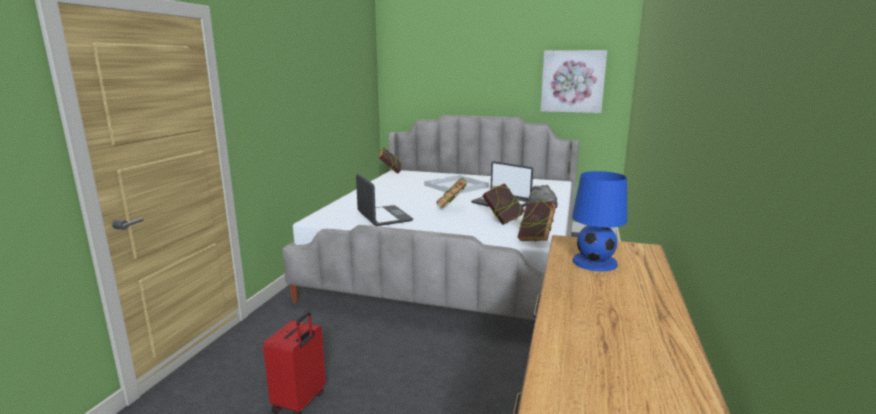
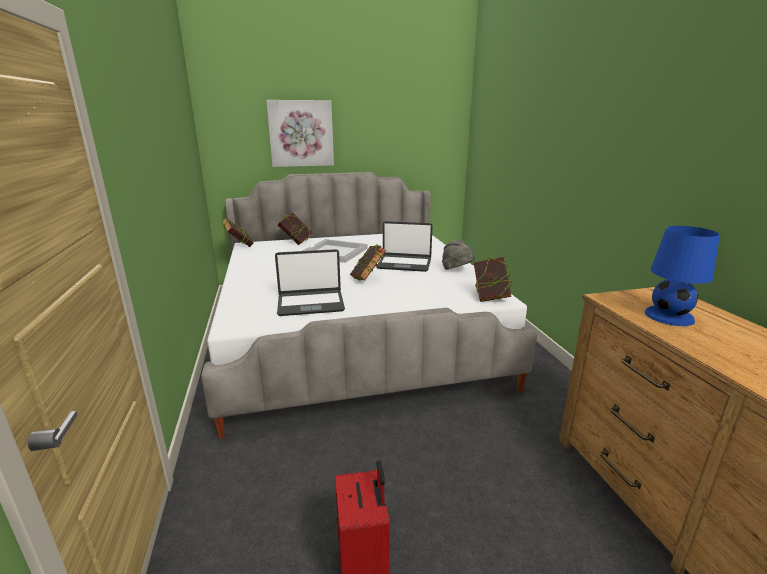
camera: 30 degrees left, 5 degrees up
laptop [356,174,413,226] -> laptop turned 135 degrees clockwise [275,249,345,316]
book [482,183,525,225] -> book moved to [278,213,313,245]
picture [540,50,607,113] -> picture moved to [266,100,334,167]

